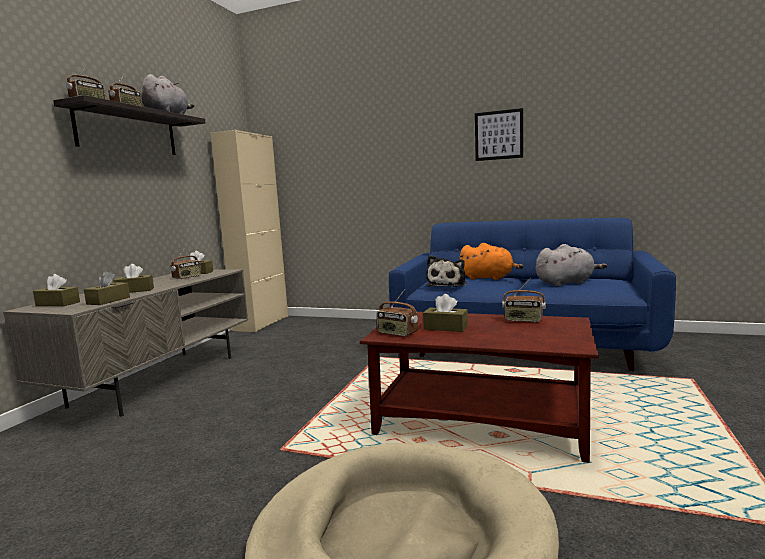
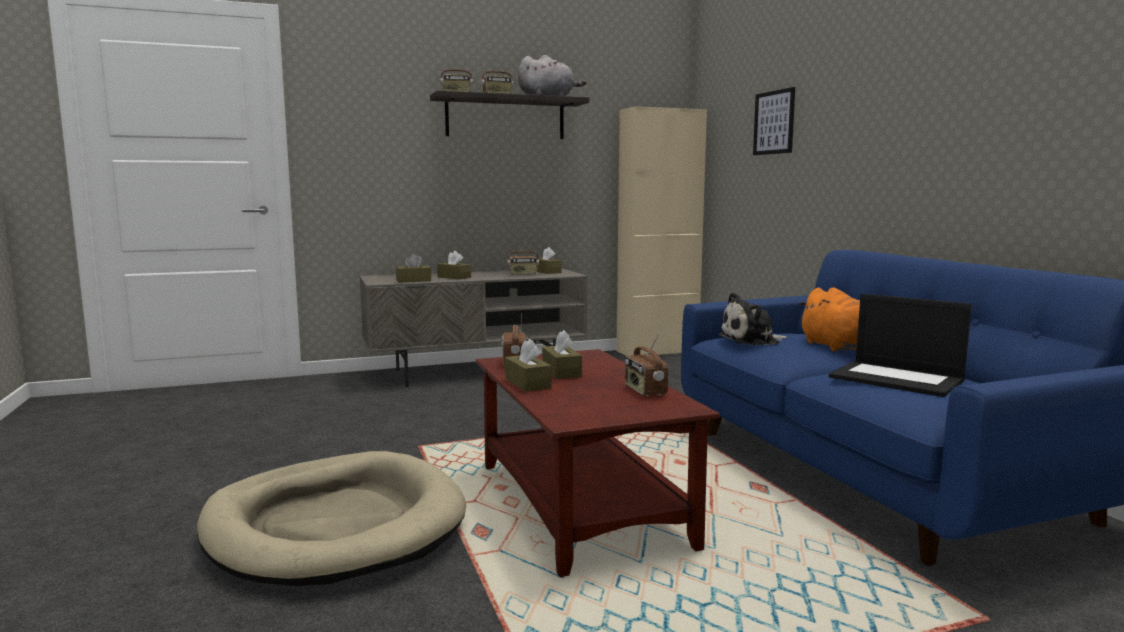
camera: 50 degrees right, 0 degrees up
brown tissue box [33,274,80,306] -> brown tissue box moved to [505,339,552,392]
picture [475,108,523,161] -> picture moved to [753,87,795,155]
grey plush toy [536,244,607,287] -> laptop [829,294,972,397]

